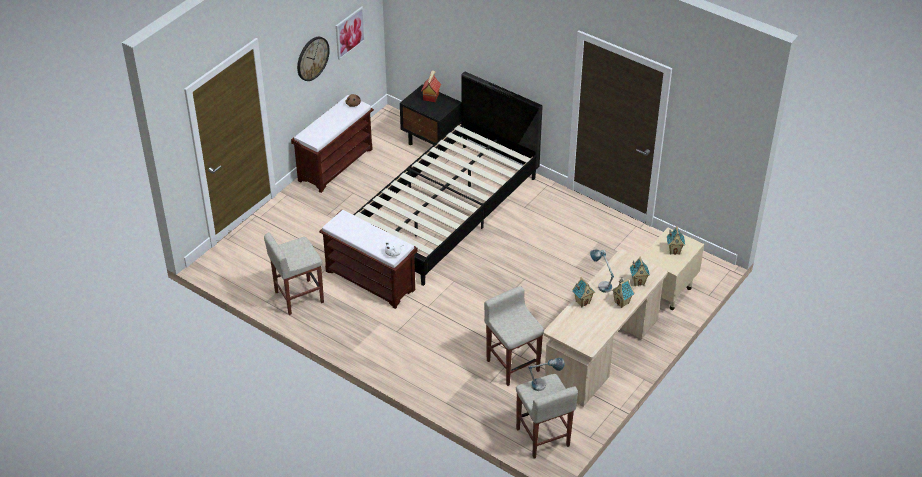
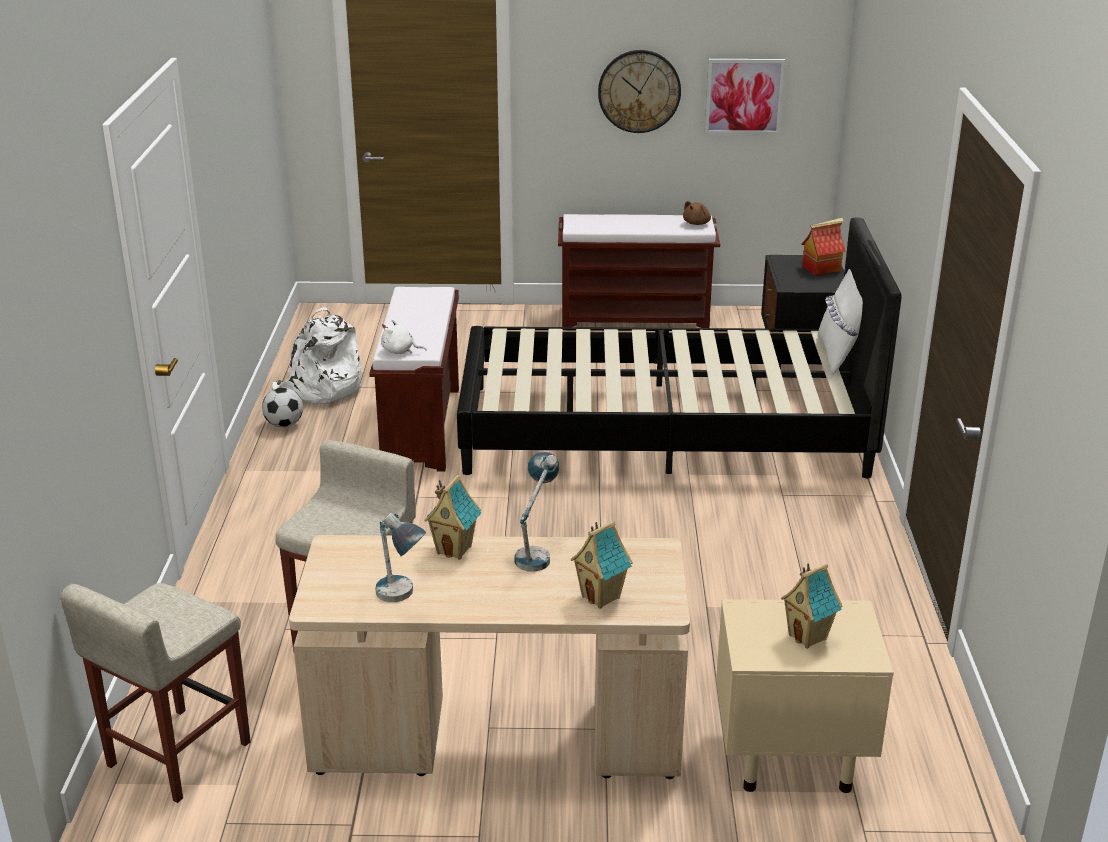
camera: 55 degrees right, 15 degrees down
beige stool [264,233,324,315] -> white backpack [272,307,362,405]
table lamp [528,358,565,391] -> table lamp moved to [375,513,426,602]
toy house [612,278,635,308] -> none
none -> football [262,387,303,428]
none -> white pillow [818,269,863,375]

